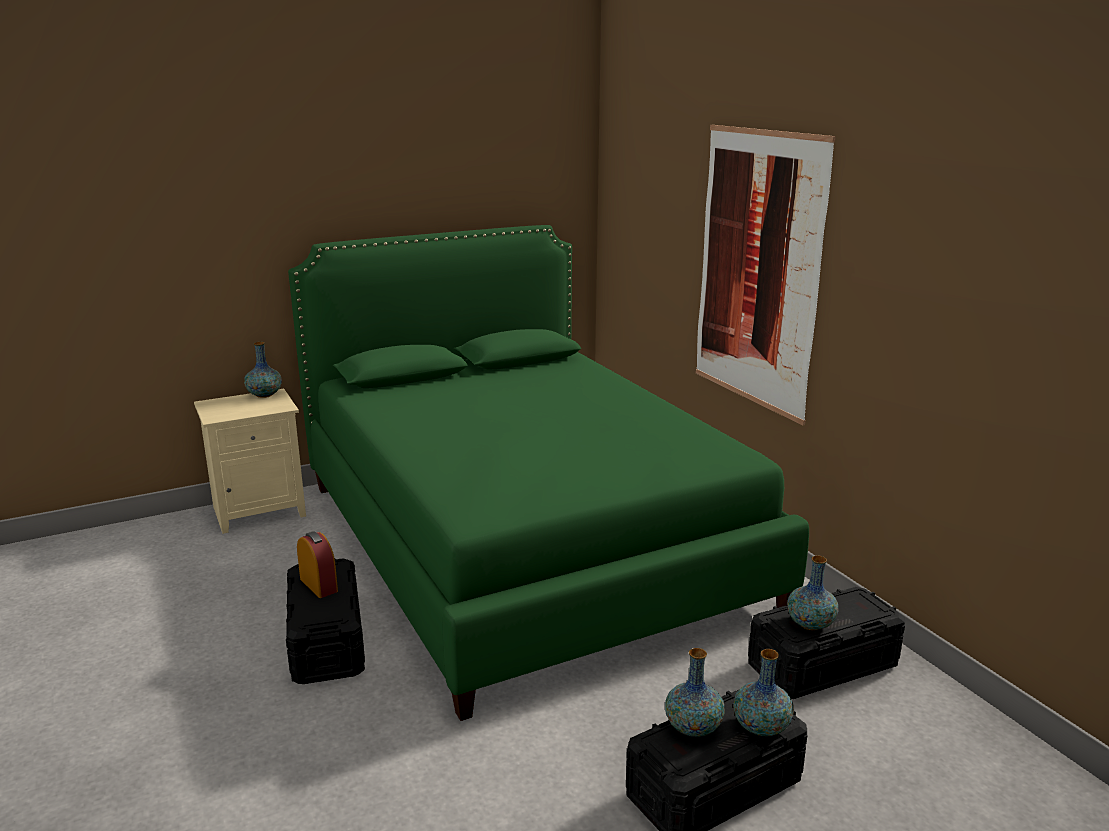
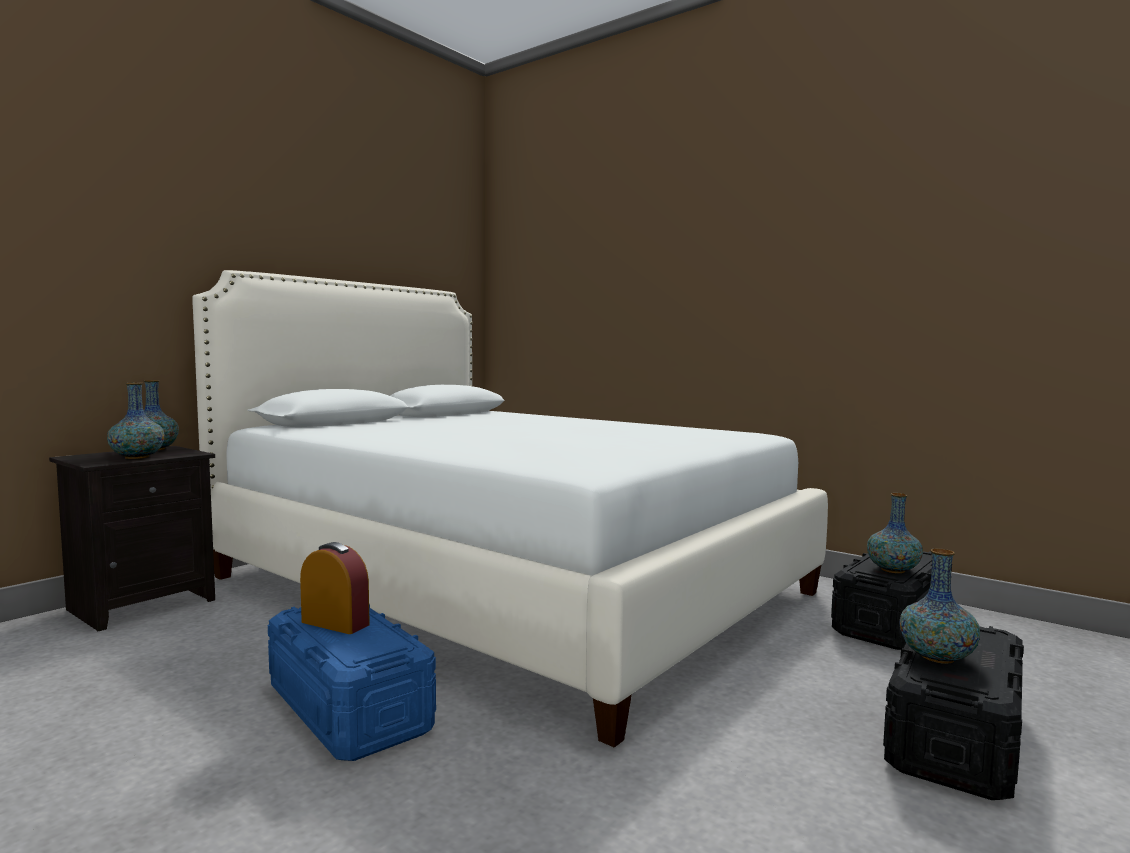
camera: 25 degrees left, 15 degrees down
beige nightstand [194,389,306,534] -> black nightstand [49,446,215,631]
black storage box [286,559,365,684] -> blue storage box [268,604,436,761]
green bed [288,225,809,721] -> white bed [192,270,828,747]
picture [696,125,836,426] -> none
vase [733,649,794,736] -> vase moved to [107,383,165,459]

